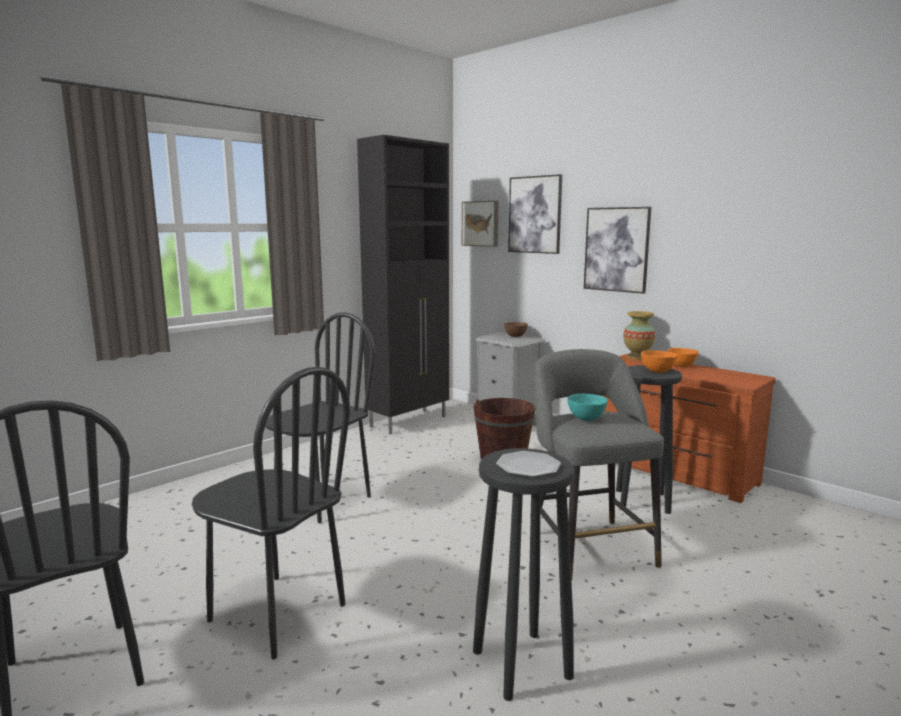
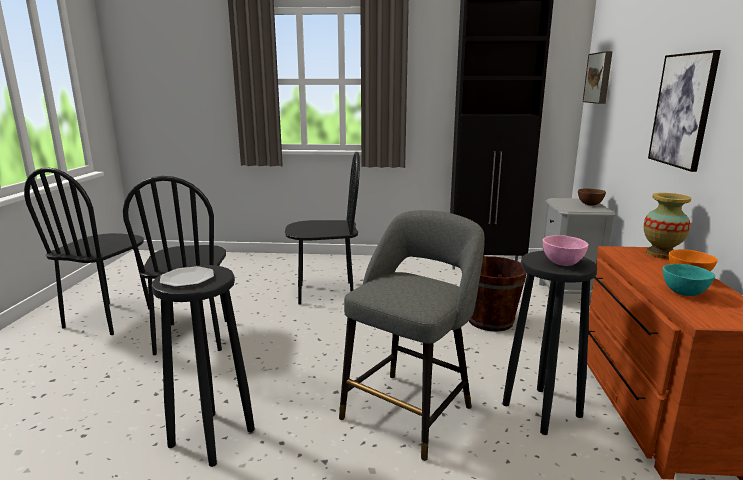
camera: 50 degrees right, 5 degrees up
picture [508,174,562,254] -> none
turquoise bowl [568,394,608,421] -> turquoise bowl moved to [663,264,715,296]
orange bowl [641,350,677,373] -> pink bowl [543,235,589,266]

